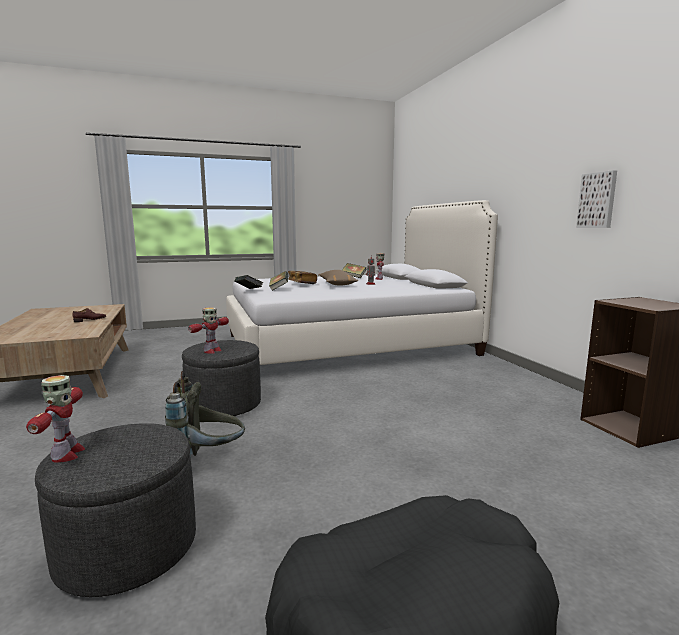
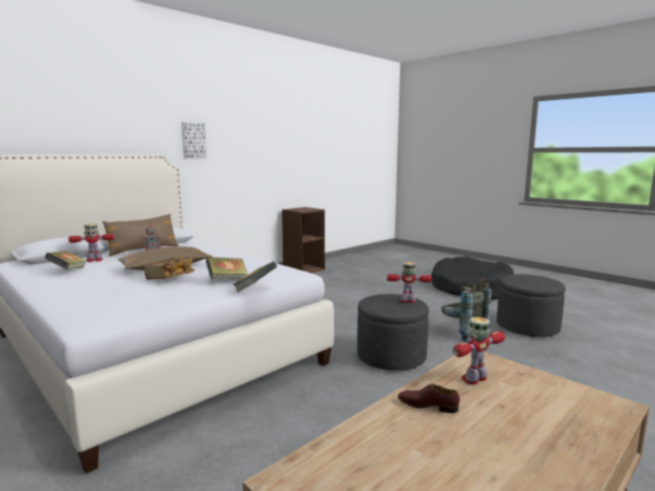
camera: 115 degrees left, 0 degrees up
toy robot [26,375,85,462] -> toy robot moved to [453,317,505,385]
picture [576,170,617,228] -> picture moved to [181,122,207,159]
none -> brown pillow [102,214,179,257]

